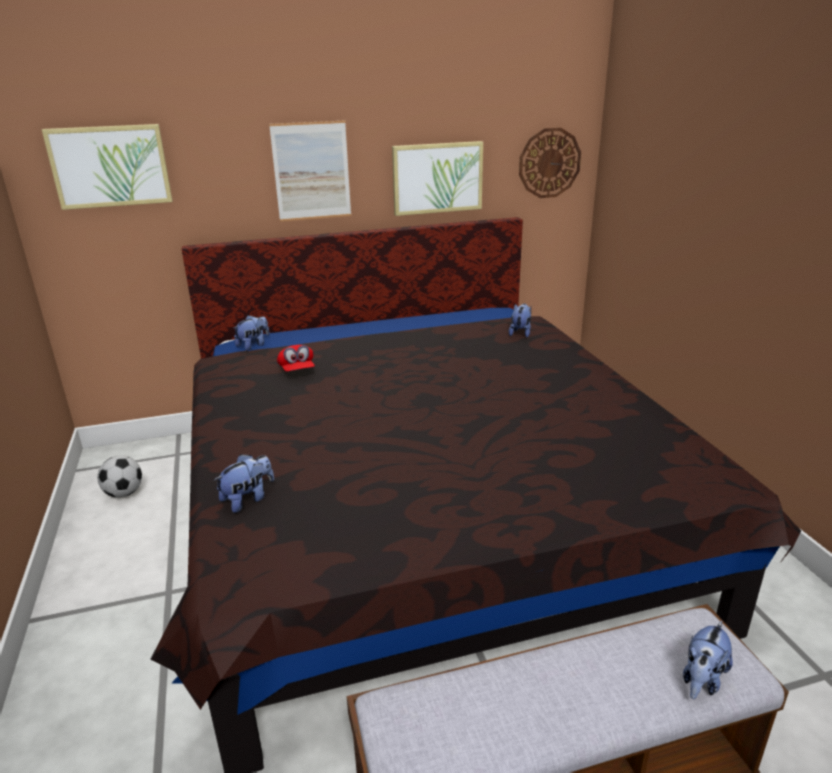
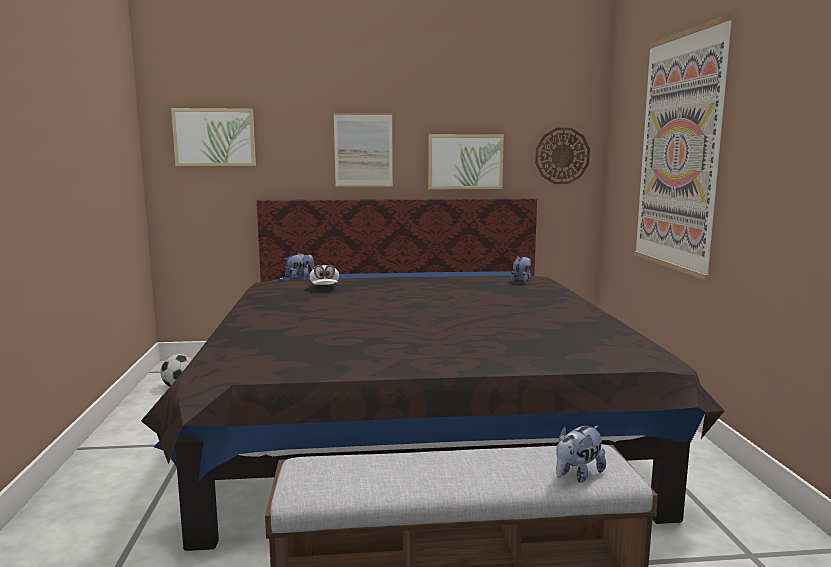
camera: 10 degrees right, 15 degrees down
plush toy [214,454,274,513] -> none
red cap [277,345,315,372] -> white cap [309,265,339,285]
none -> picture [634,14,734,280]

